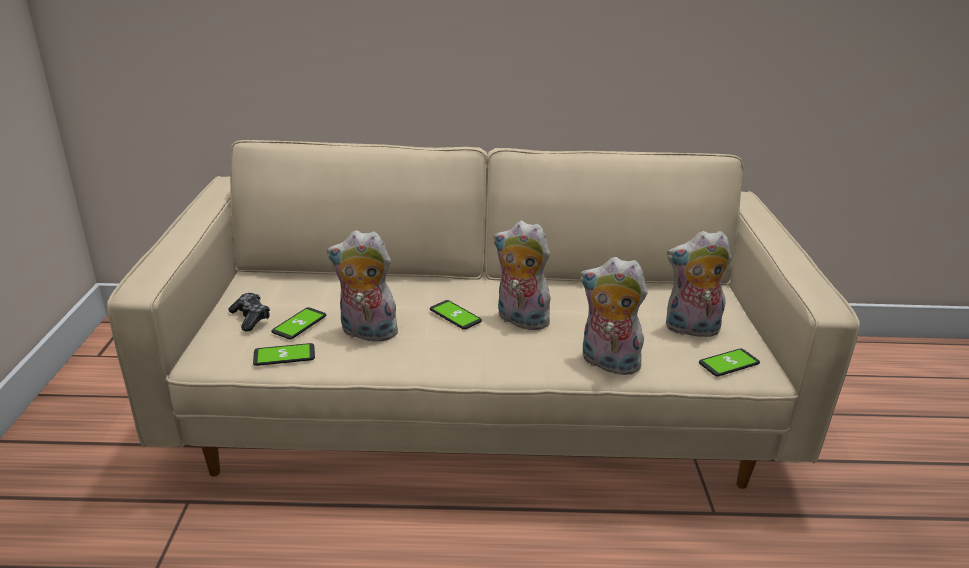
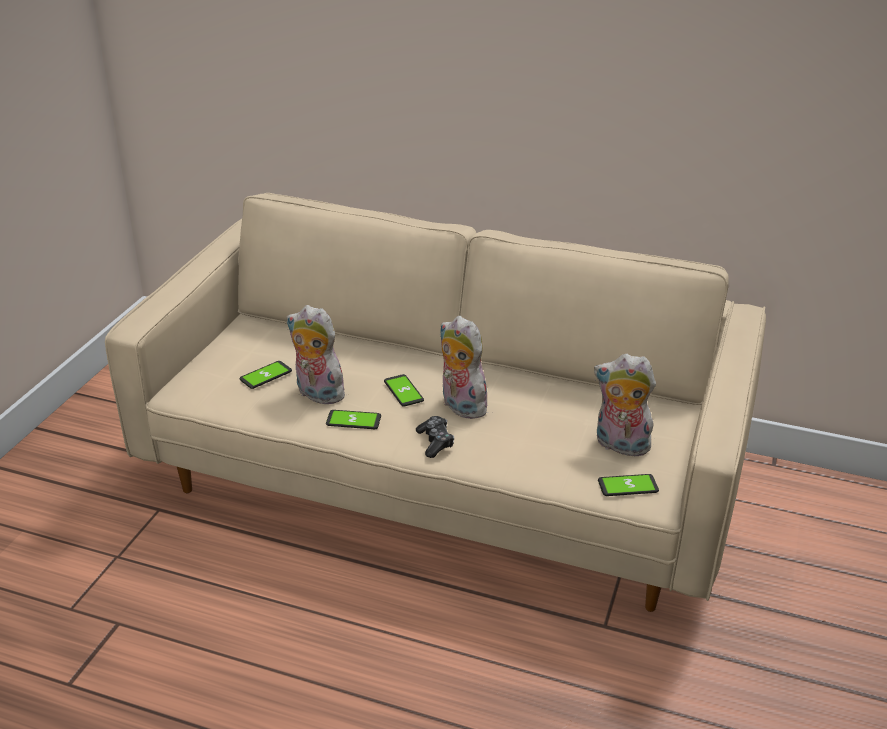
camera: 20 degrees right, 5 degrees up
game controller [228,293,270,332] -> game controller moved to [416,416,454,458]
phone [253,343,315,366] -> phone moved to [326,410,381,429]
plush toy [580,257,648,375] -> none

